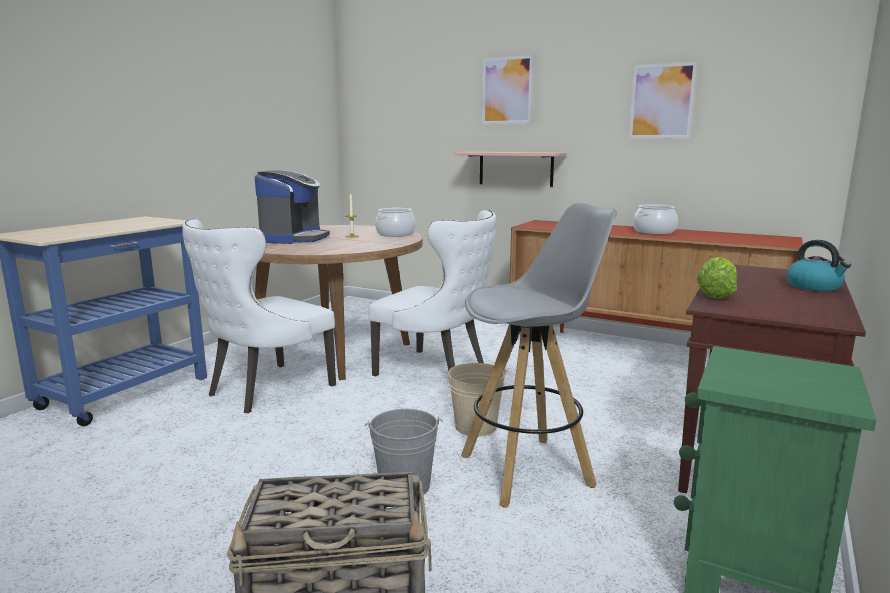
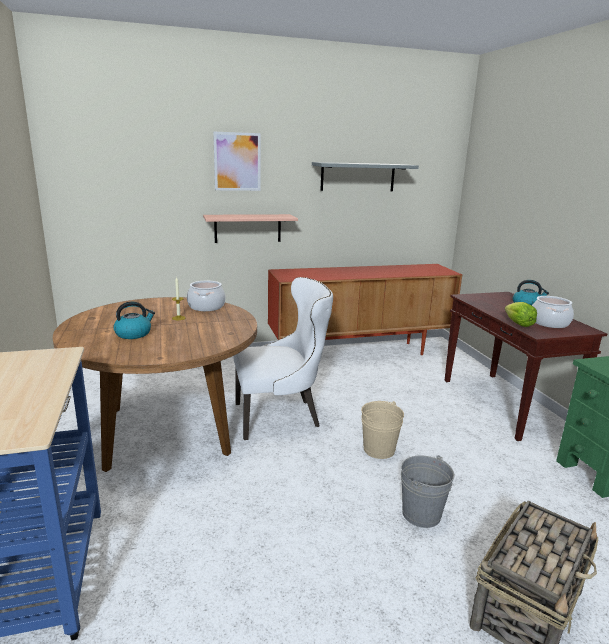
camera: 45 degrees left, 5 degrees up
white chair [182,219,336,413] -> none
coffee machine [255,170,330,244] -> kettle [114,302,155,339]
grey stool [461,203,617,508] -> none
picture [629,62,698,138] -> grey shelf [312,162,419,191]
cooking pot [633,204,678,235] -> cooking pot moved to [532,296,574,328]

